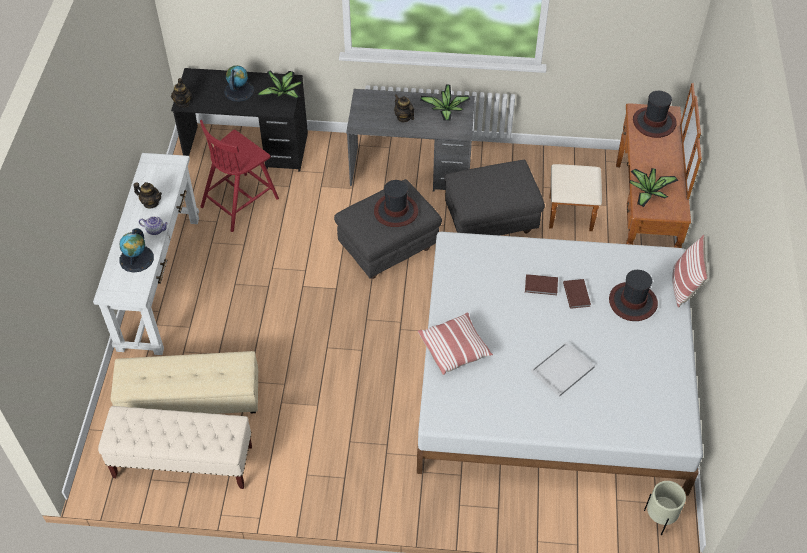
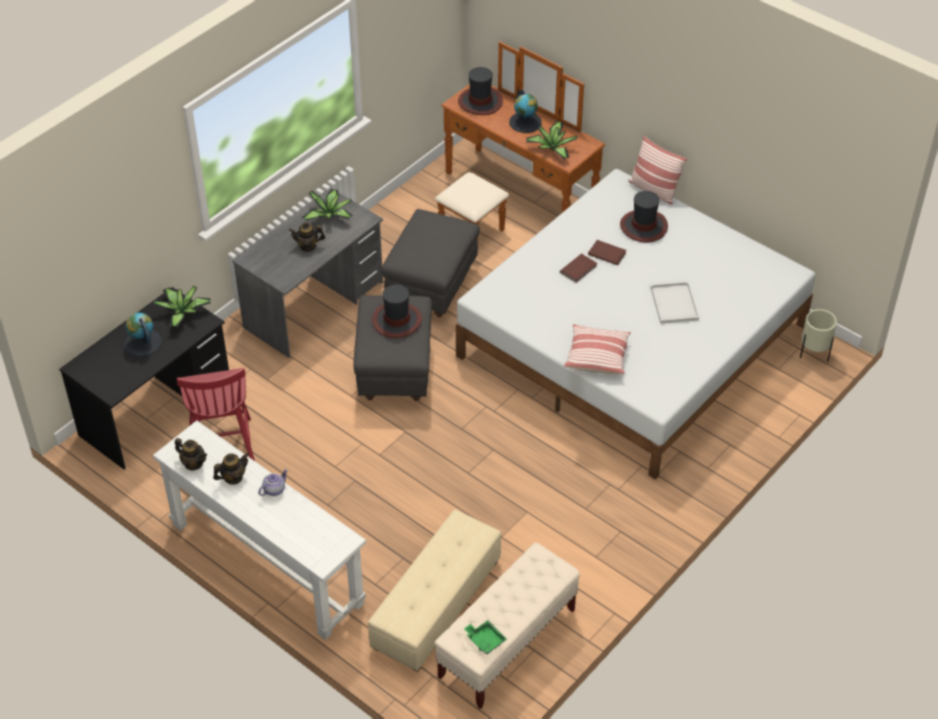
camera: 55 degrees left, 5 degrees down
globe [119,228,154,273] -> globe moved to [509,90,542,133]
teapot [171,78,192,108] -> teapot moved to [175,438,207,470]
none -> green tray [464,620,507,655]

